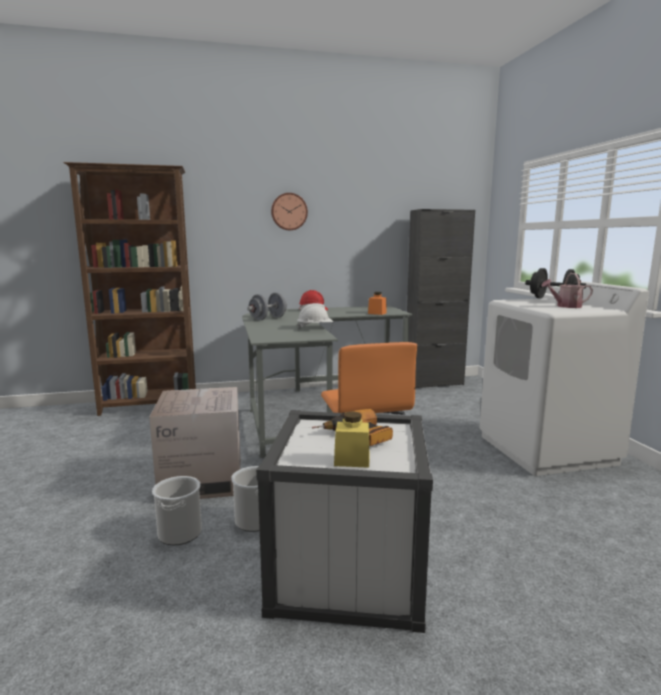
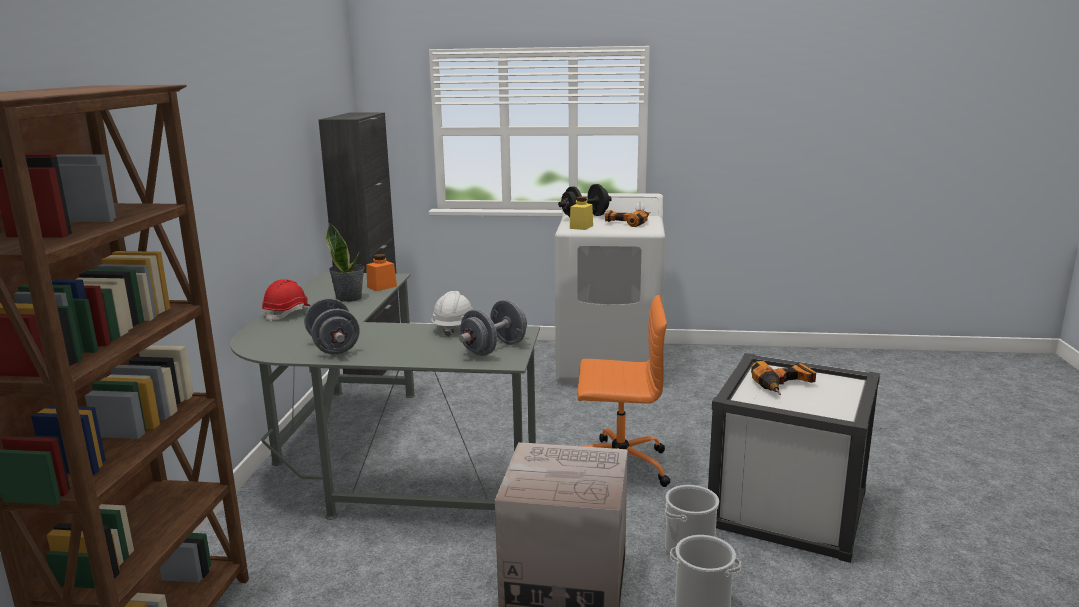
camera: 70 degrees left, 5 degrees up
wall clock [271,193,308,230] -> none
yellow jar [334,411,369,468] -> yellow jar moved to [570,196,593,230]
watering can [541,273,593,308] -> power drill [605,210,651,227]
none -> potted plant [326,223,365,302]
none -> grey dumbbell [459,300,527,356]

